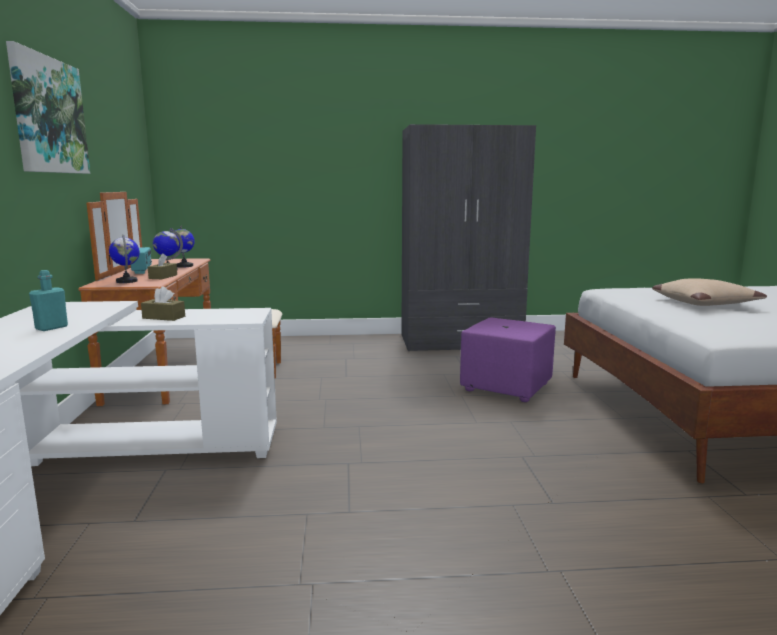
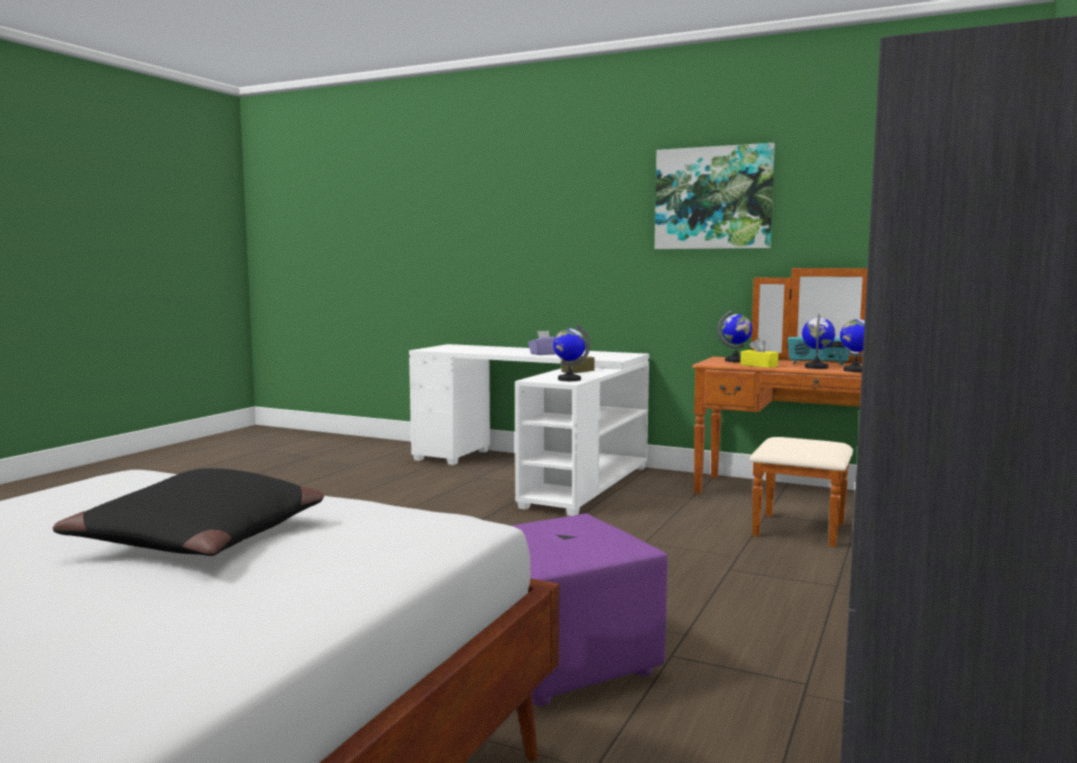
camera: 120 degrees right, 5 degrees down
turquoise bottle [29,270,68,331] -> purple tissue box [528,330,556,355]
brown tissue box [148,253,177,279] -> yellow tissue box [740,338,779,368]
beige pillow [652,278,767,306] -> black pillow [53,468,324,556]
none -> globe [553,324,590,381]

